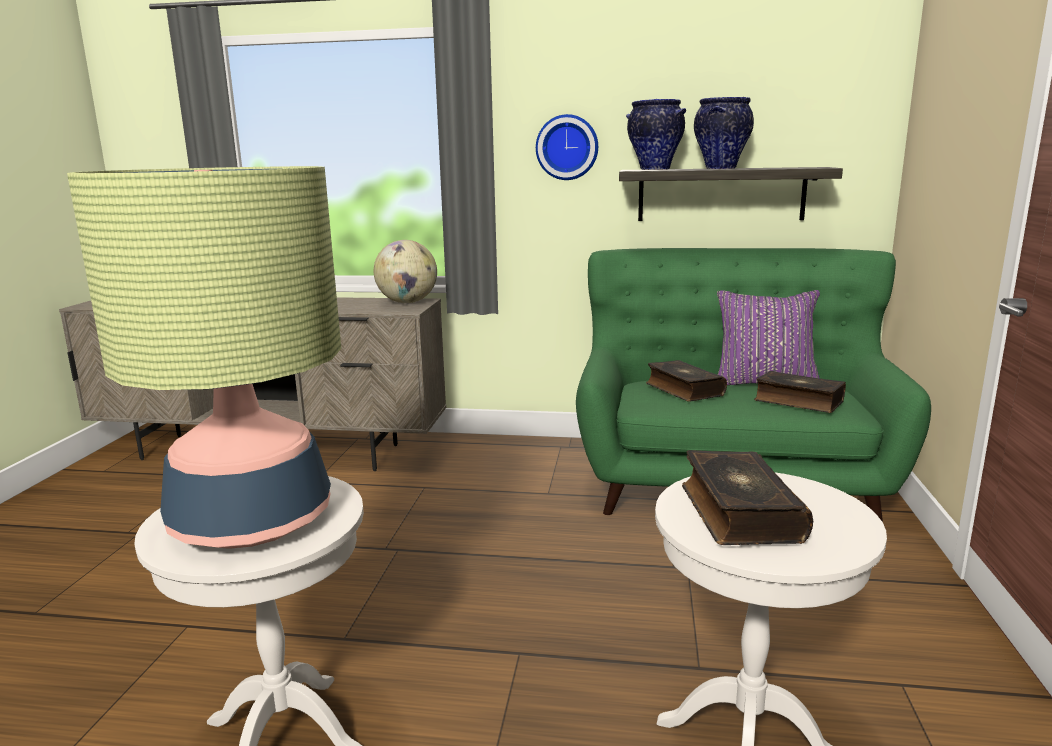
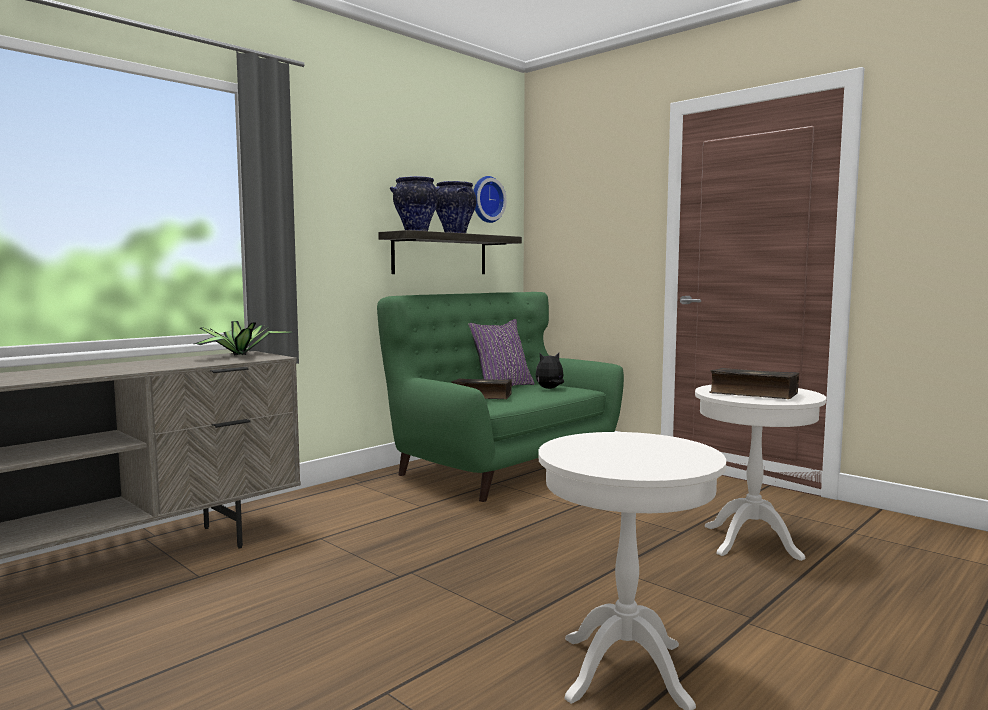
camera: 55 degrees left, 10 degrees down
table lamp [67,166,341,549] -> none
globe [374,240,437,303] -> potted plant [195,321,295,356]
wall clock [536,114,598,180] -> wall clock moved to [473,176,507,223]
book [754,371,846,413] -> plush toy [536,353,564,389]

